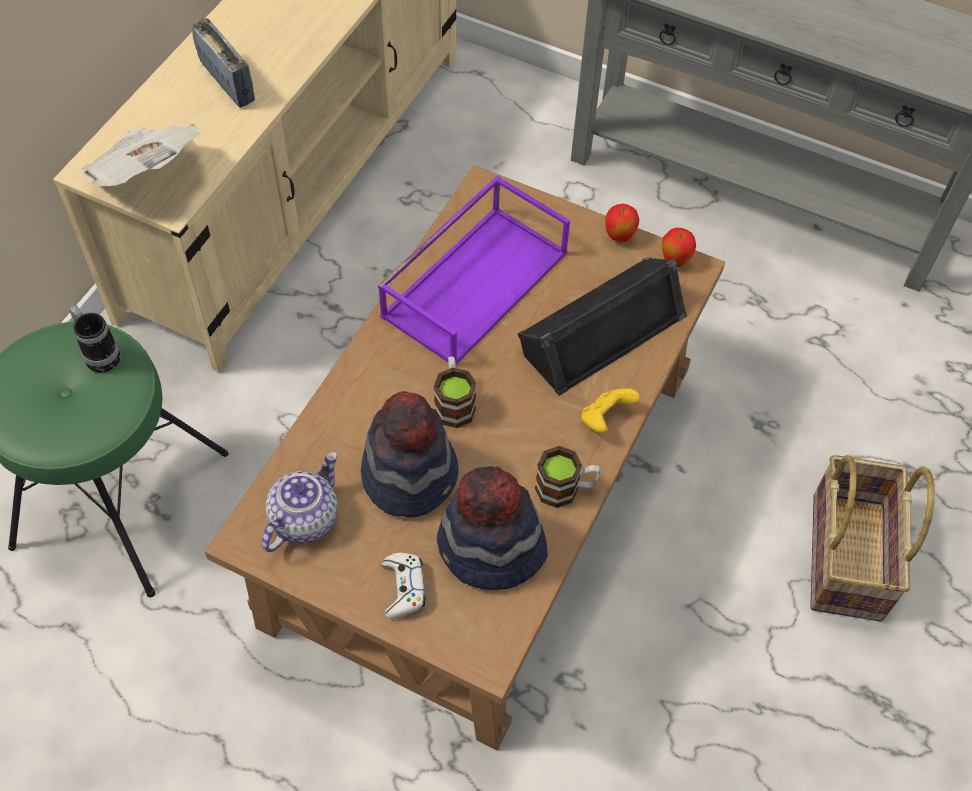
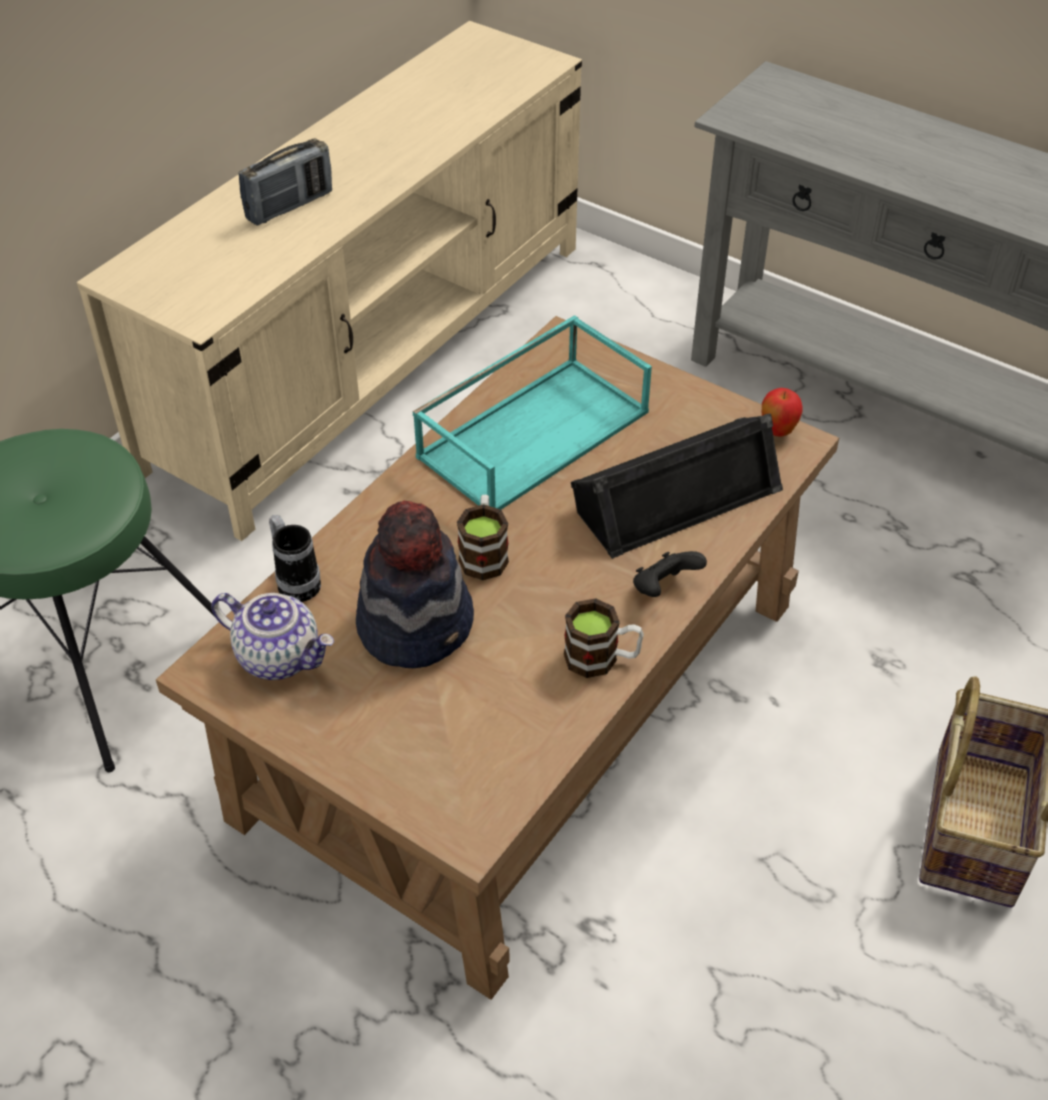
camera: 10 degrees right, 10 degrees down
mug [69,306,121,373] -> mug moved to [269,515,321,602]
newspaper [81,124,201,186] -> none
radio [192,18,255,108] -> radio turned 75 degrees clockwise [239,138,332,226]
teapot [261,451,338,552] -> teapot turned 75 degrees clockwise [211,593,334,680]
purple tray [378,175,570,364] -> turquoise tray [413,315,652,510]
white game controller [381,553,426,619] -> none
hat [437,466,548,590] -> none
yellow game controller [581,388,640,433] -> black game controller [633,551,707,597]
apple [605,204,639,242] -> none

